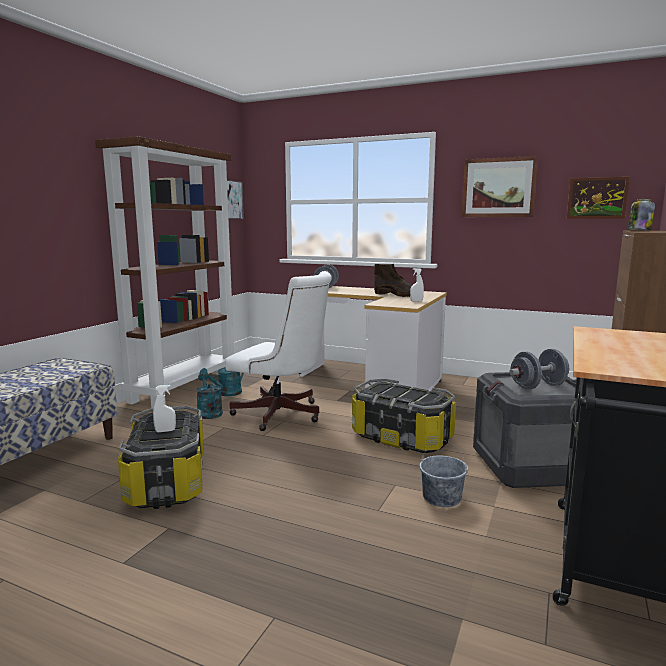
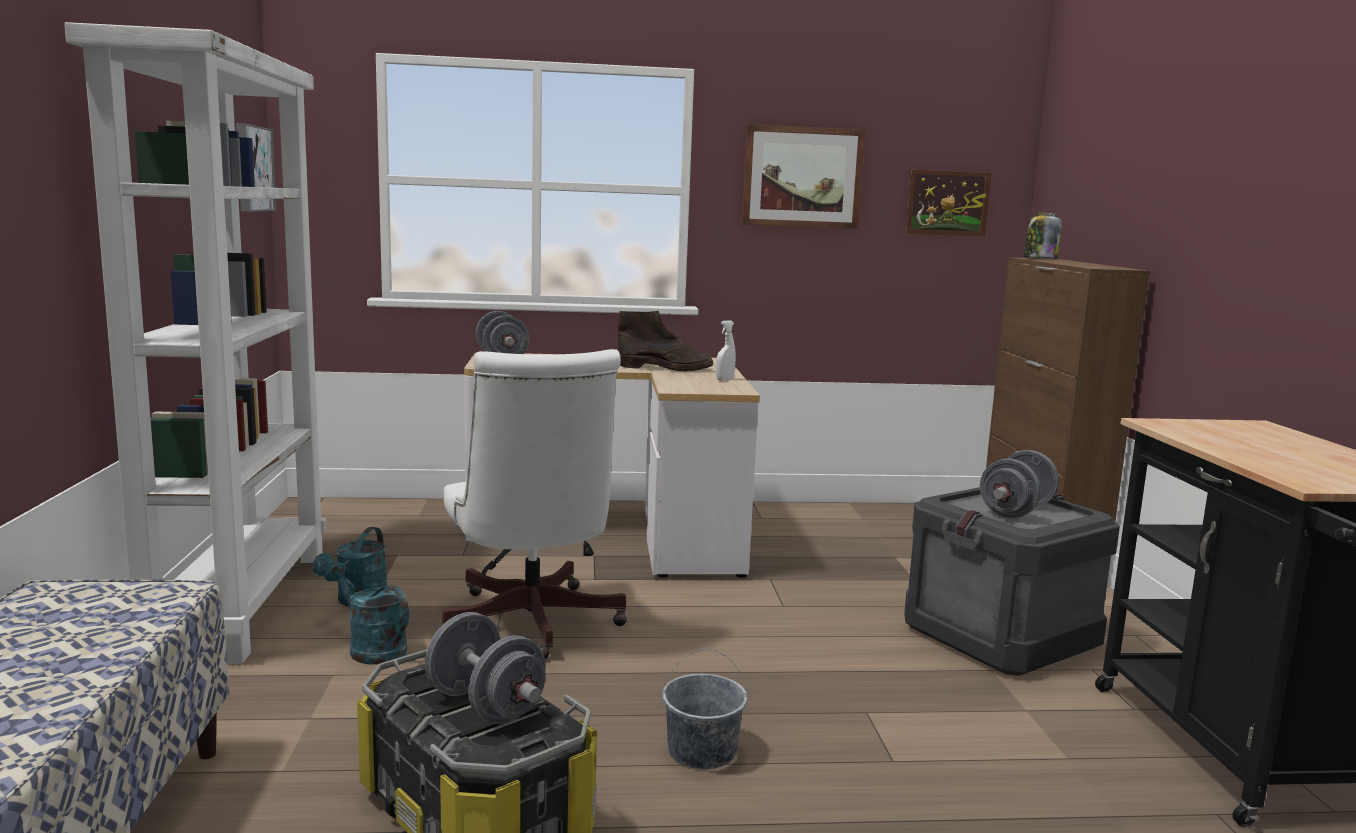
camera: 30 degrees left, 0 degrees up
brown bookcase [95,136,234,408] -> white bookcase [64,22,326,664]
white spray bottle [153,385,176,432] -> grey dumbbell [425,612,546,724]
white office chair [225,271,332,431] -> white office chair turned 75 degrees clockwise [442,349,627,659]
storage box [352,379,456,453] -> none
grey bucket [419,441,468,507] -> grey bucket moved to [662,648,748,769]

